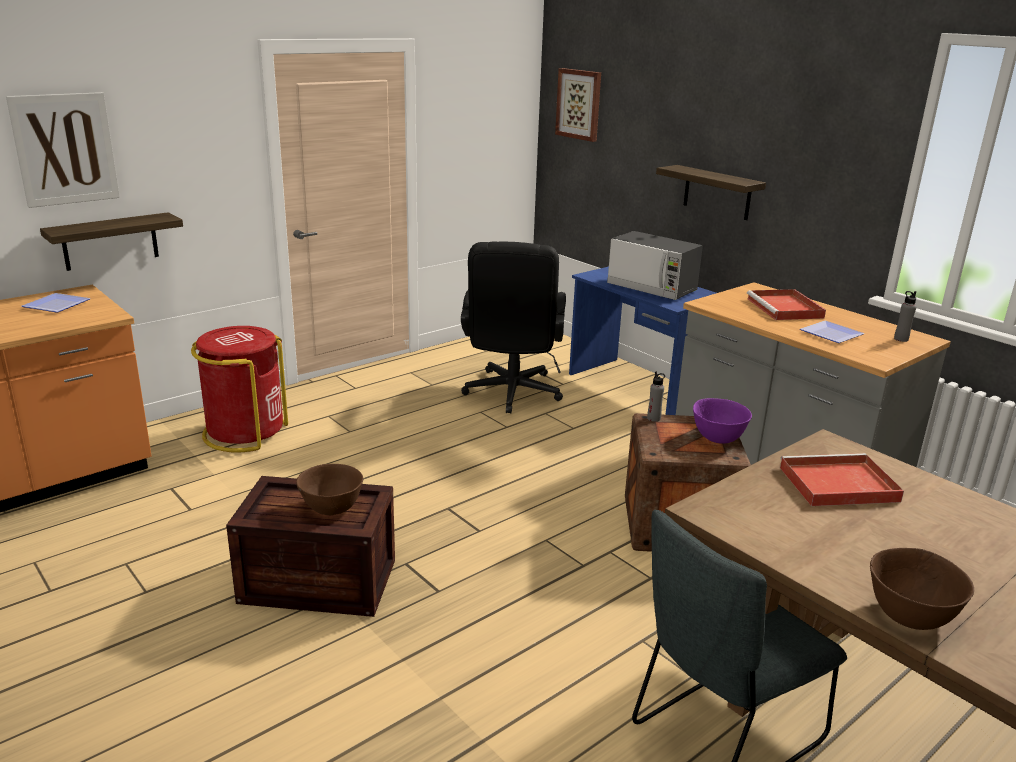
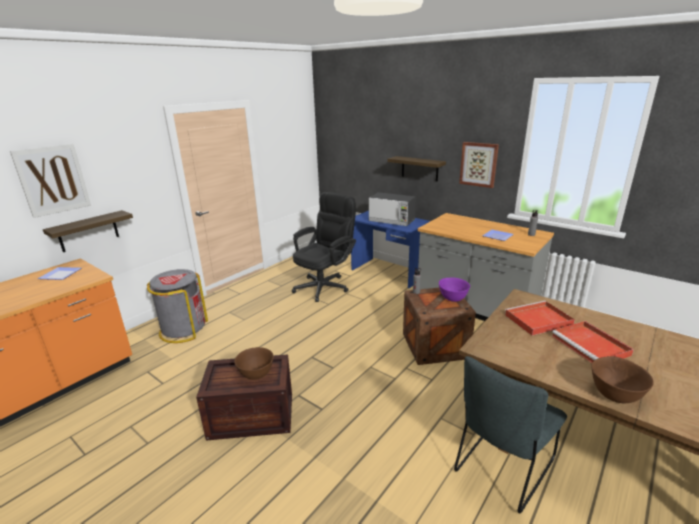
camera: 10 degrees left, 0 degrees up
red trash can [191,326,288,452] -> grey trash can [147,269,208,343]
black office chair [461,242,566,413] -> black office chair turned 135 degrees counterclockwise [292,192,356,302]
picture [555,68,601,142] -> picture moved to [459,142,499,188]
red tray [747,289,826,320] -> red tray moved to [552,321,634,363]

